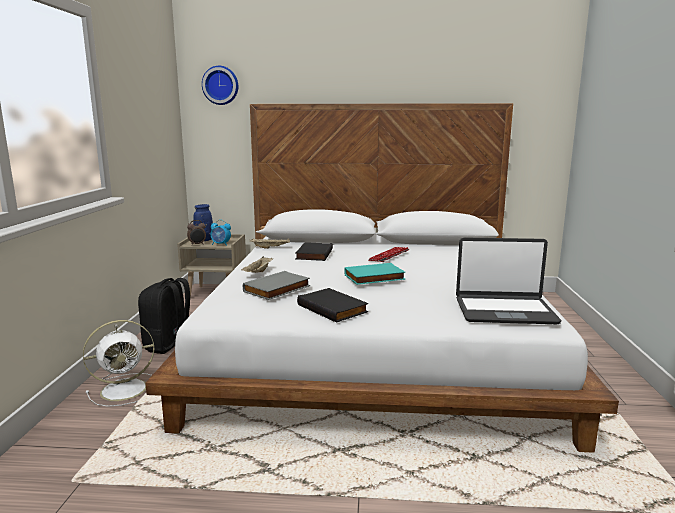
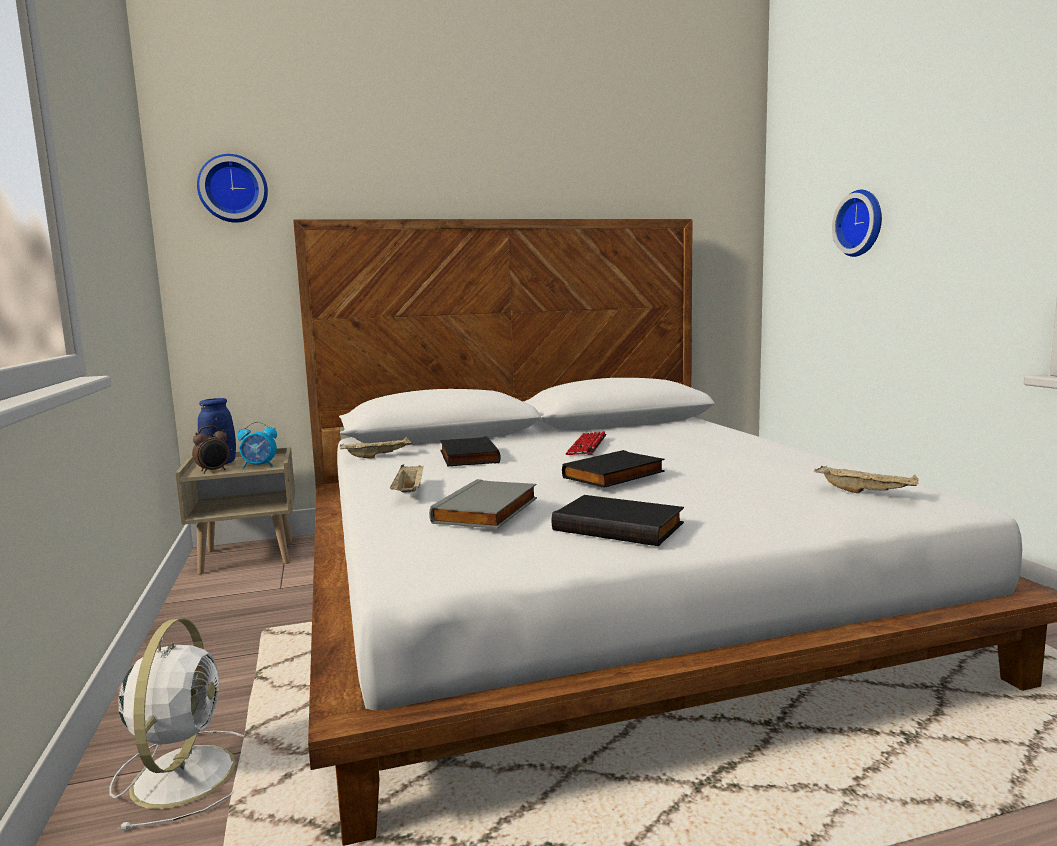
camera: 20 degrees left, 5 degrees down
white fan [83,320,155,407] -> white fan turned 45 degrees counterclockwise [109,618,244,831]
black backpack [138,278,190,354] -> none
turquoise book [344,263,406,285] -> black book [562,450,665,488]
laptop [456,237,561,324] -> beige tray [814,466,918,493]
none -> wall clock [832,190,882,257]

